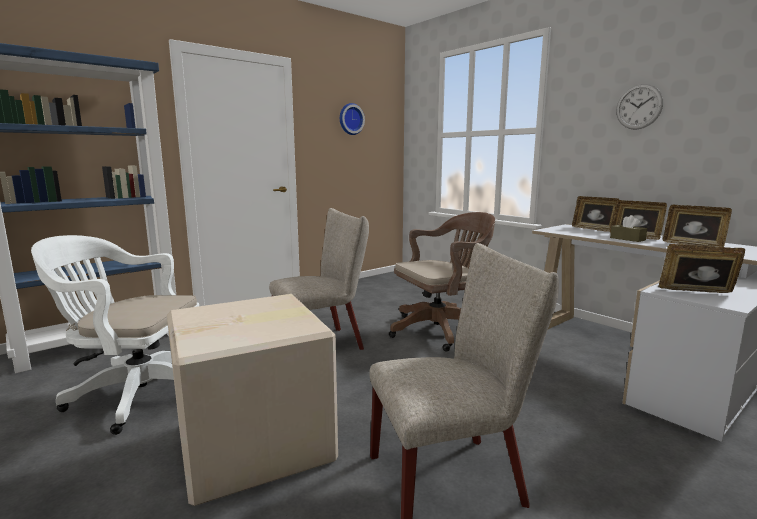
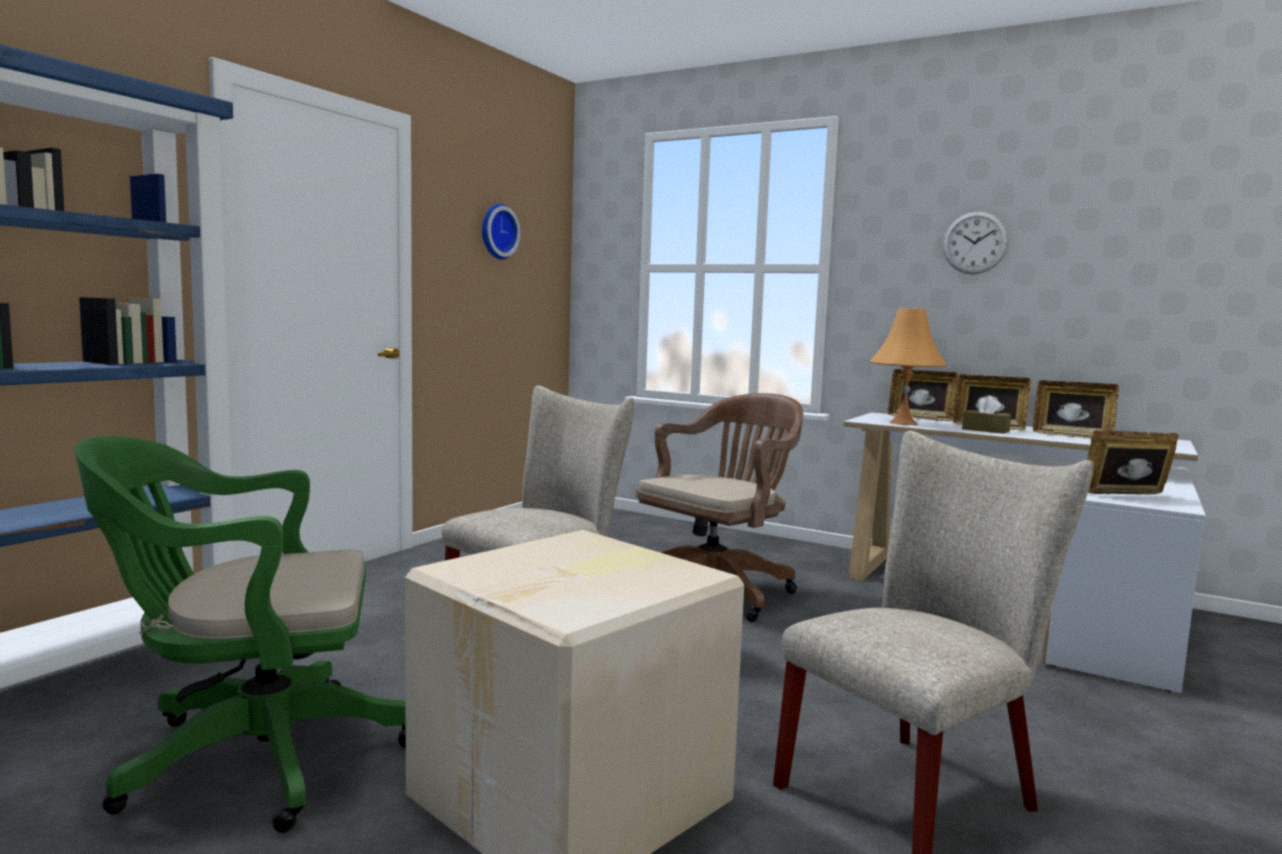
camera: 20 degrees left, 5 degrees down
white office chair [31,235,199,435] -> green office chair [74,436,406,833]
none -> orange table lamp [870,308,947,425]

